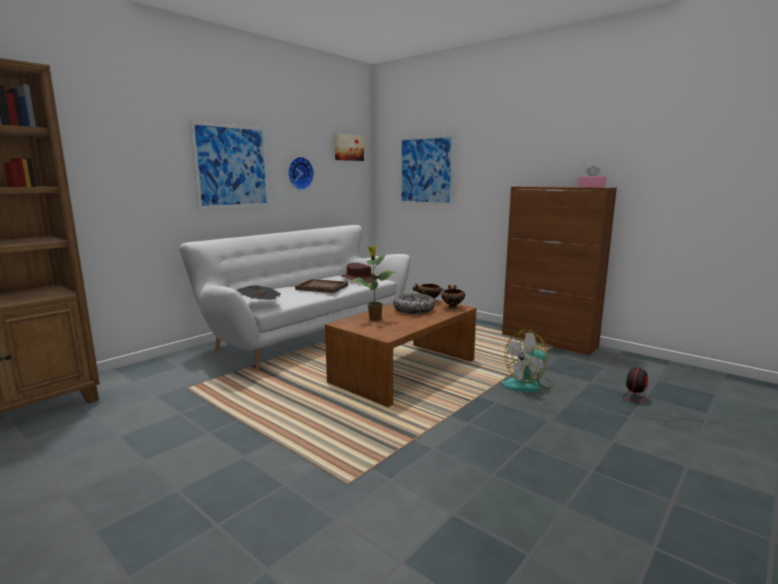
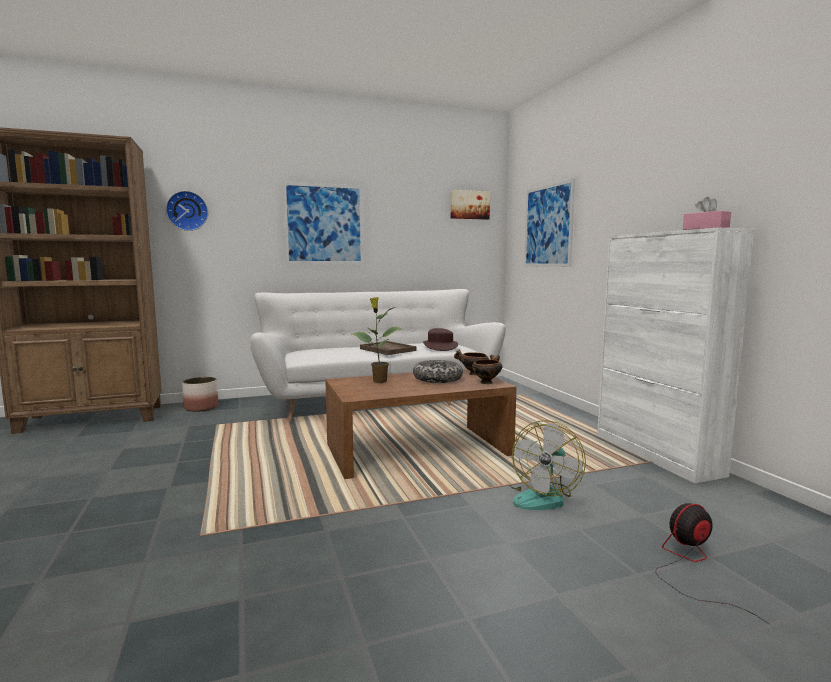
camera: 30 degrees right, 5 degrees down
newspaper [237,286,281,300] -> none
wall clock [288,157,314,190] -> wall clock moved to [166,191,208,231]
fan [501,330,554,392] -> fan turned 60 degrees counterclockwise [509,420,586,510]
brown cabinet [502,186,617,355] -> white cabinet [597,228,754,483]
none -> planter [182,377,218,412]

